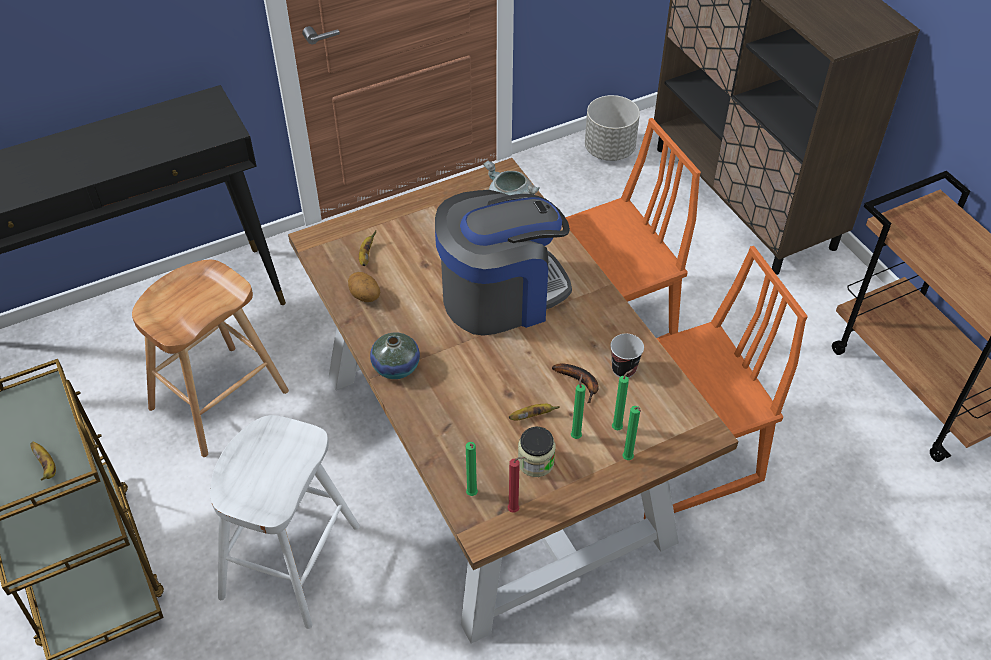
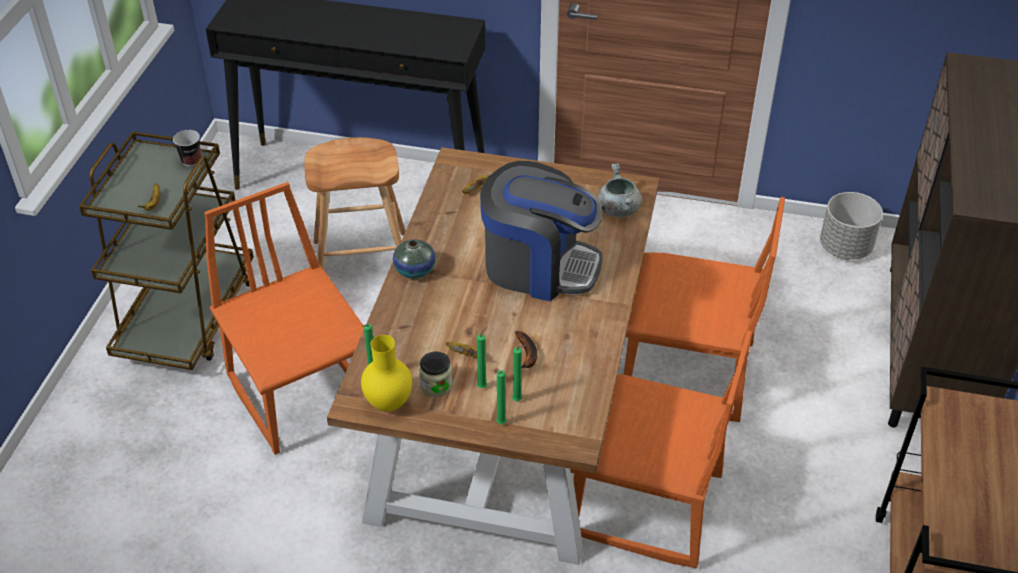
camera: 40 degrees right, 5 degrees down
white stool [210,415,360,629] -> orange chair [204,182,364,455]
potato [348,272,380,302] -> none
red candle [508,457,525,513] -> yellow vase [361,335,412,411]
cup [610,334,644,378] -> cup moved to [173,130,201,166]

